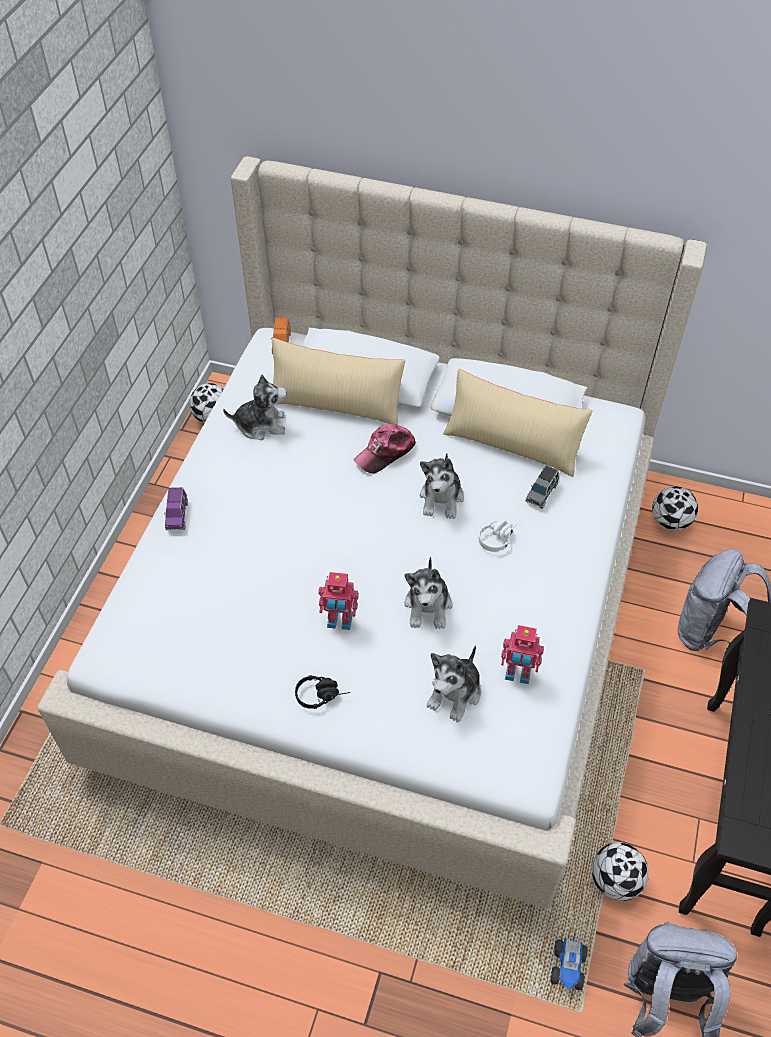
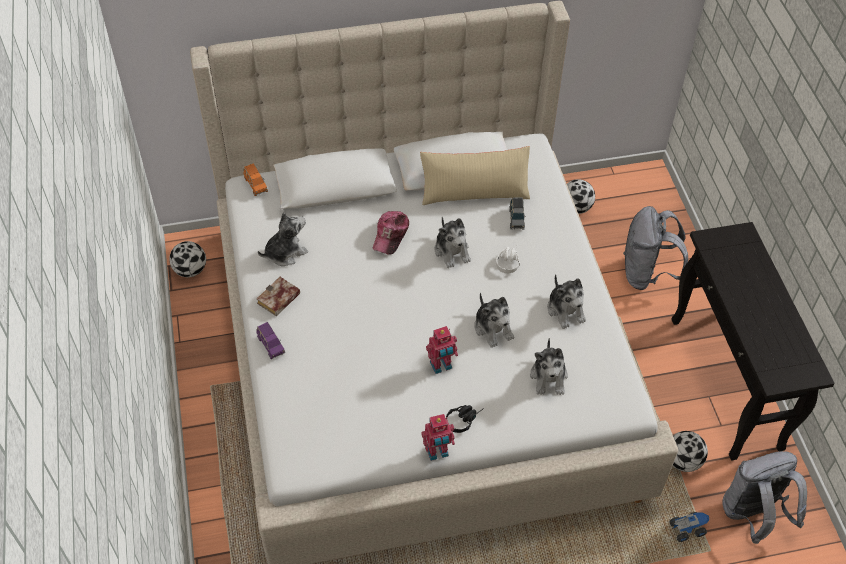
camera: 30 degrees left, 0 degrees up
beige pillow [272,338,405,425] -> none
toy robot [501,625,544,684] -> toy robot moved to [421,414,455,461]
toy truck [551,934,588,990] -> toy truck turned 90 degrees counterclockwise [669,512,709,542]
none -> book [256,277,300,316]
none -> plush toy [547,274,586,329]

